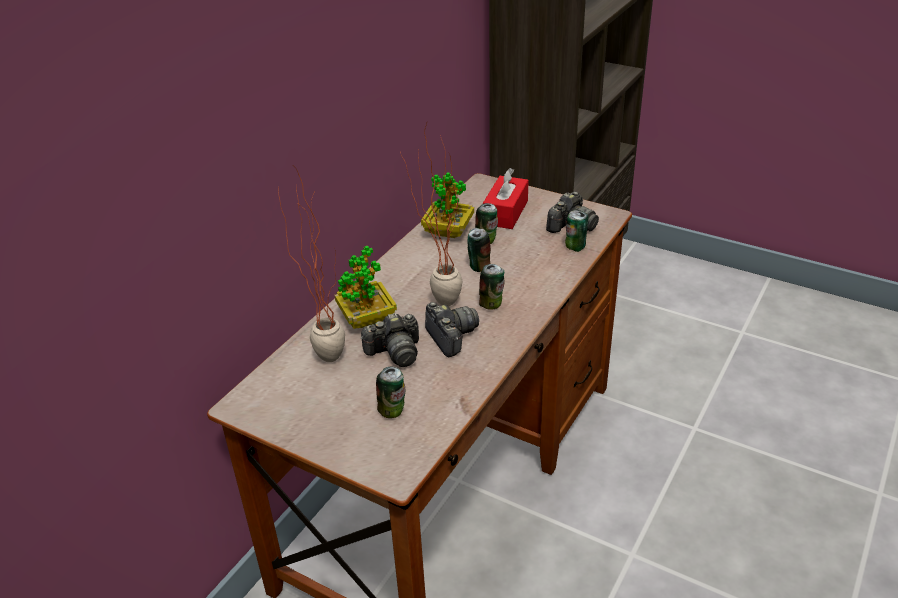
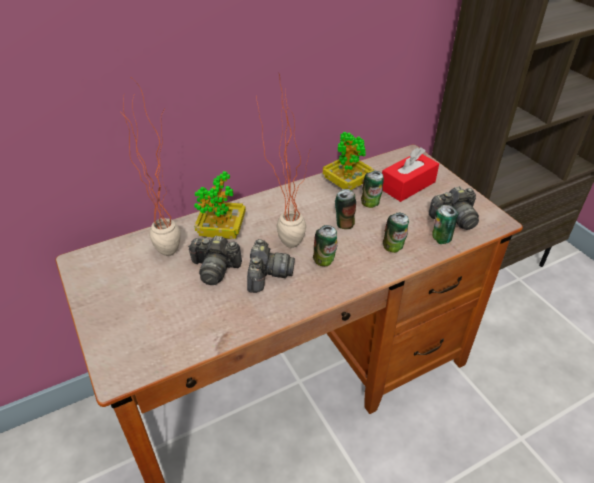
camera: 30 degrees right, 5 degrees up
can [376,366,405,418] -> can moved to [383,213,409,253]

